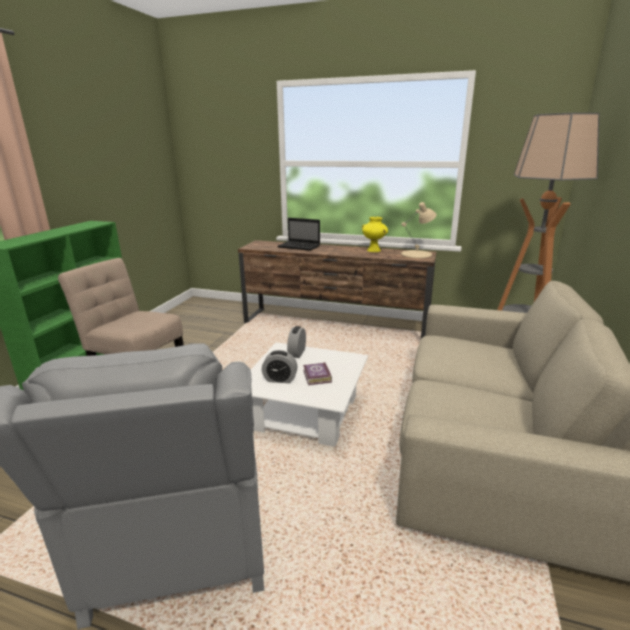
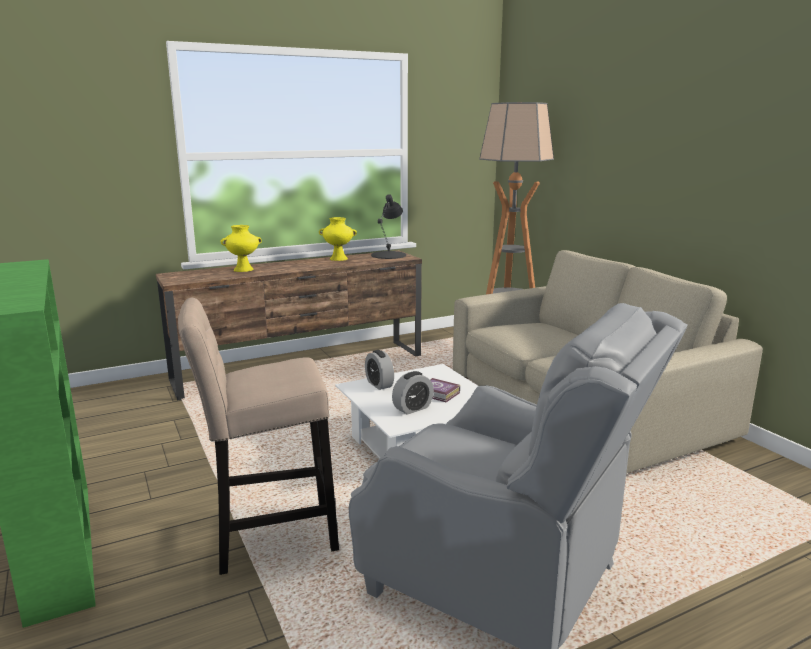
camera: 45 degrees left, 5 degrees down
laptop [278,218,320,251] -> yellow vase [220,225,262,272]
beige table lamp [401,202,437,258] -> black table lamp [371,194,406,259]

